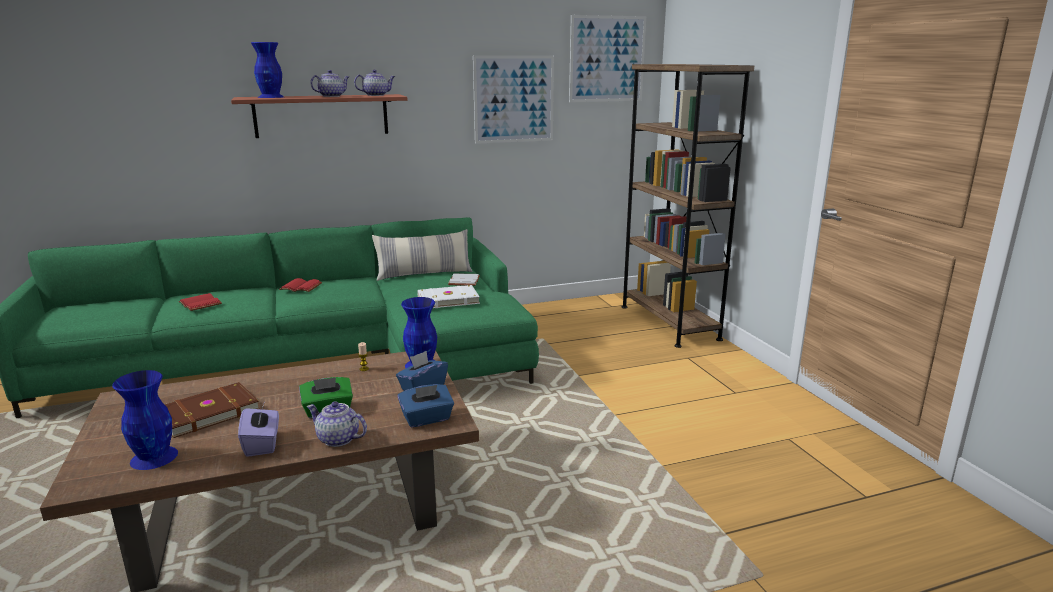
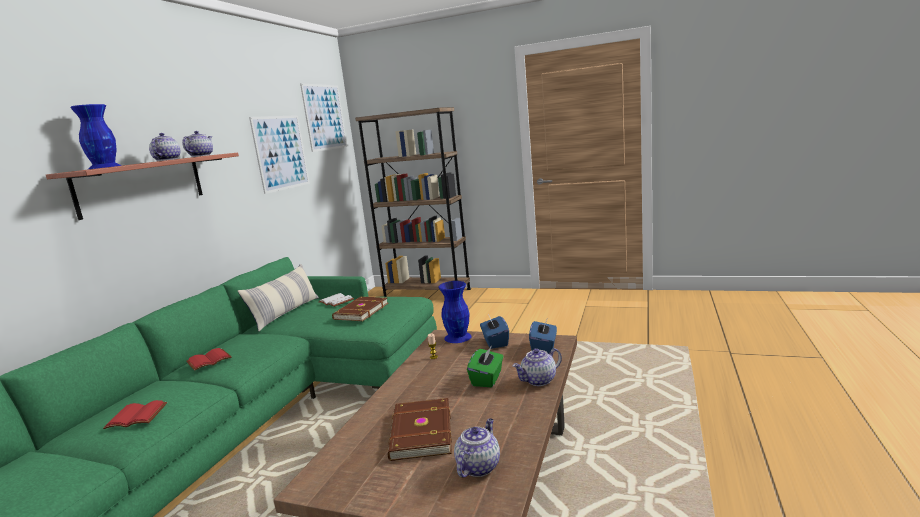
camera: 50 degrees left, 5 degrees down
blue vase [112,370,178,470] -> teapot [454,418,500,478]
purple tissue box [238,404,279,457] -> none
white book [417,285,480,308] -> brown book [332,297,389,321]

